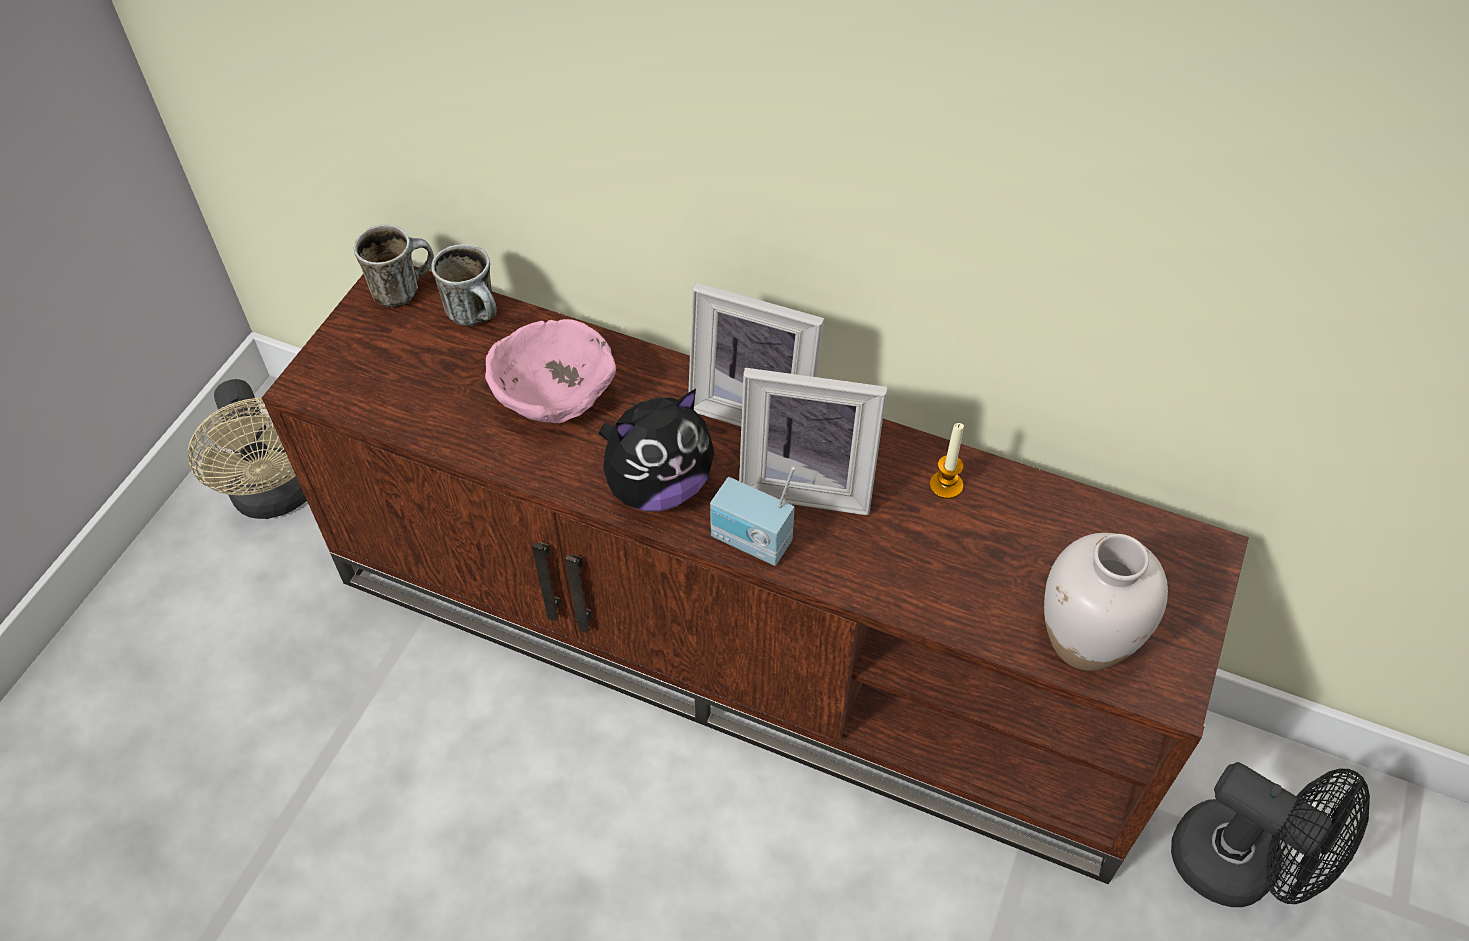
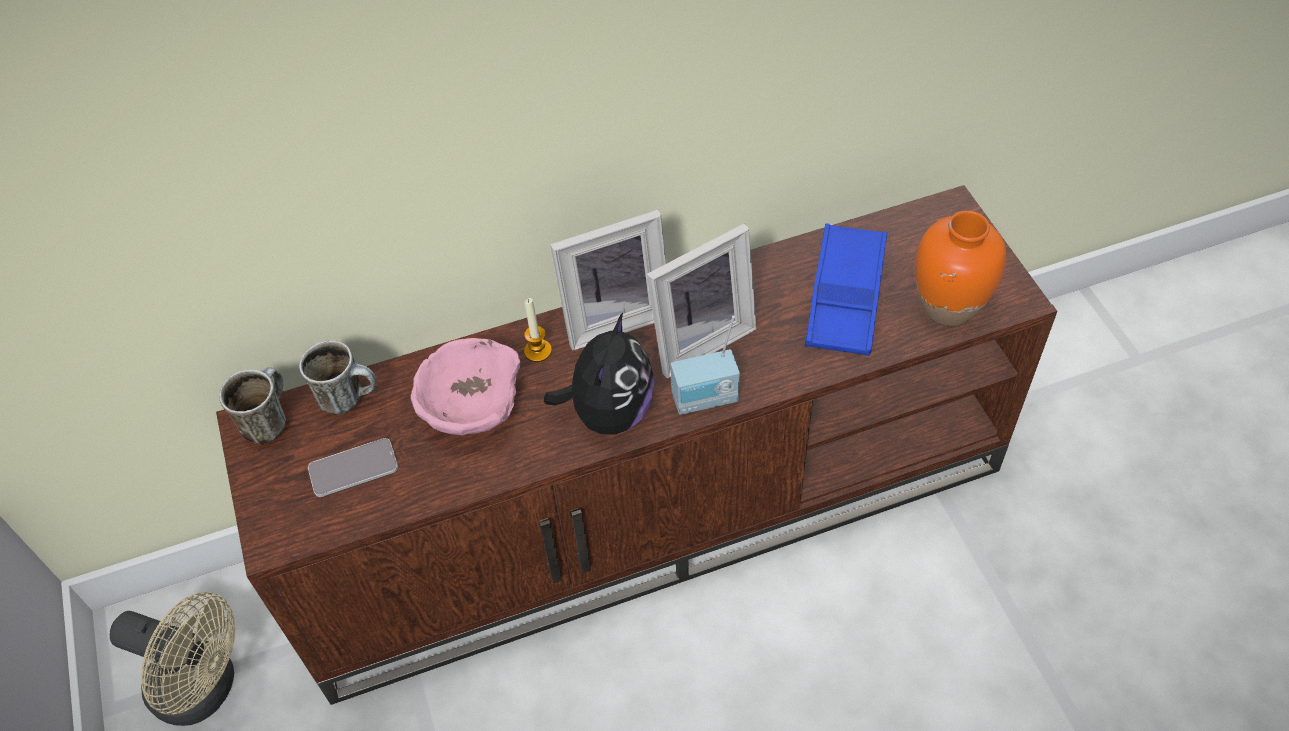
camera: 40 degrees left, 0 degrees up
candle [930,423,964,499] -> candle moved to [524,298,552,362]
white vase [1044,533,1168,671] -> orange vase [915,211,1006,326]
black fan [1171,762,1370,907] -> none
none -> phone [308,438,398,497]
none -> blue tray [804,223,887,356]

